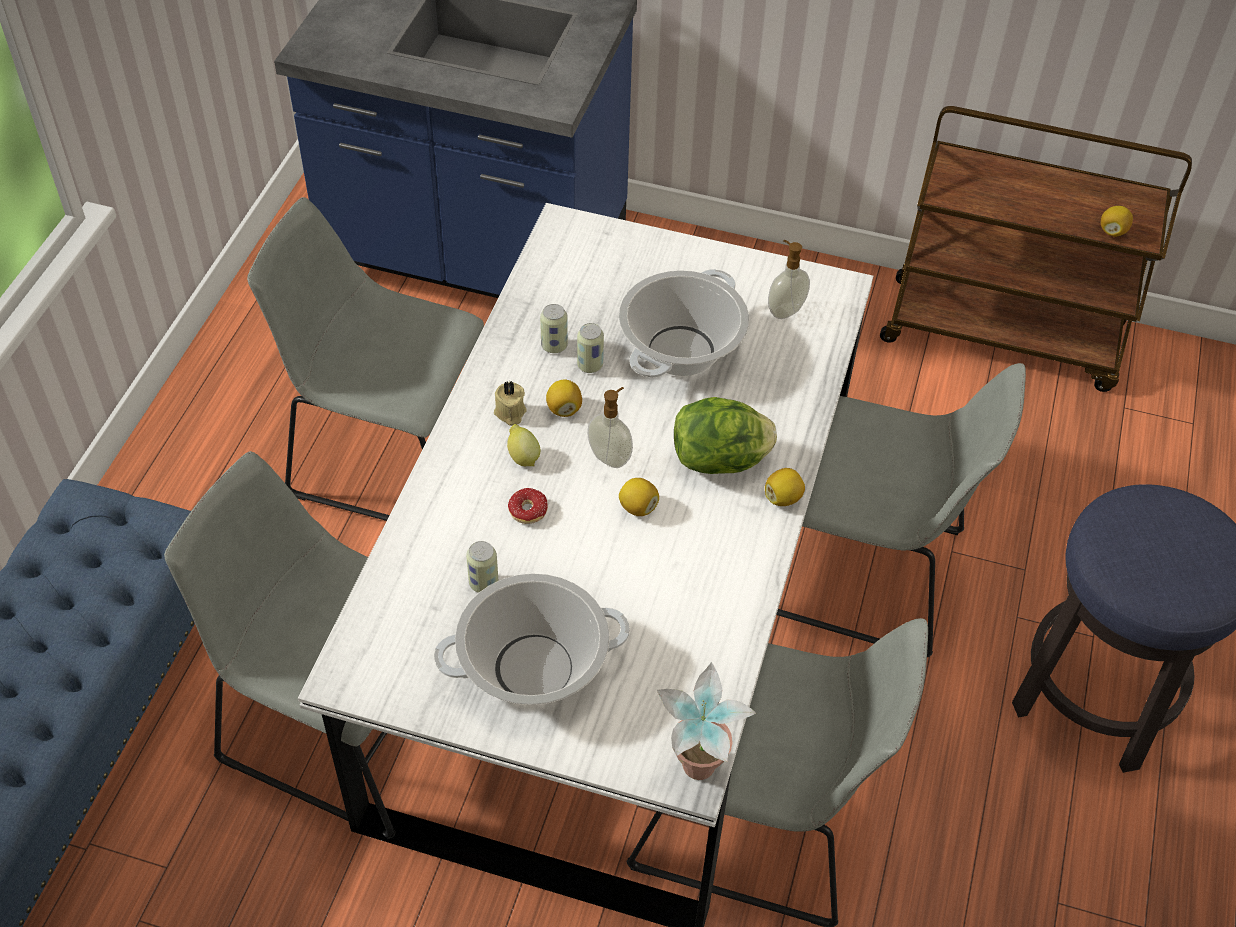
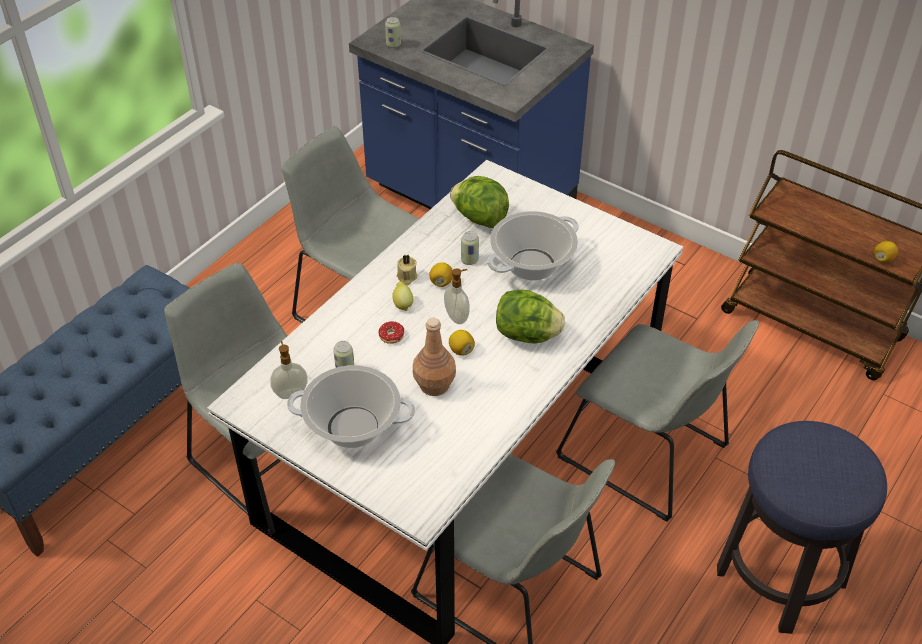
camera: 20 degrees right, 5 degrees down
can [540,304,568,353] -> can moved to [385,17,401,48]
potted plant [657,662,756,780] -> none
lemon [765,468,805,506] -> none
soap dispenser [768,240,810,319] -> soap dispenser moved to [270,341,308,399]
none -> brown bottle [413,317,456,396]
none -> lettuce [450,176,509,228]

